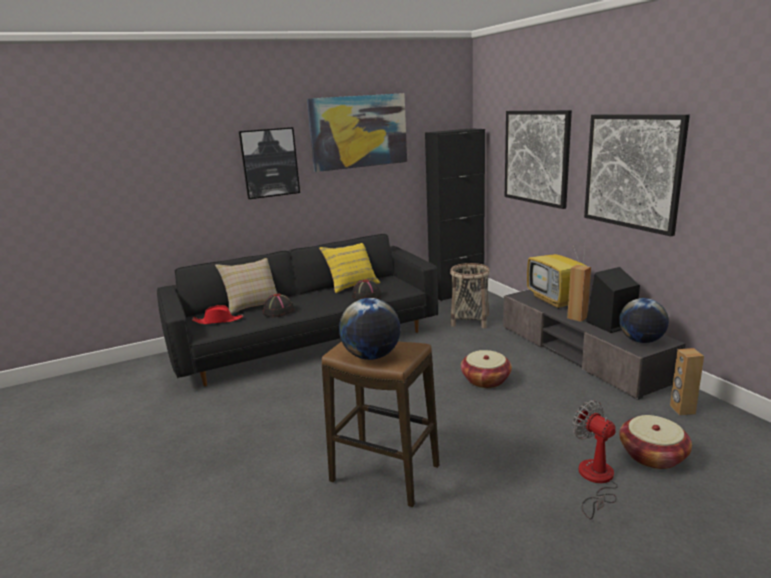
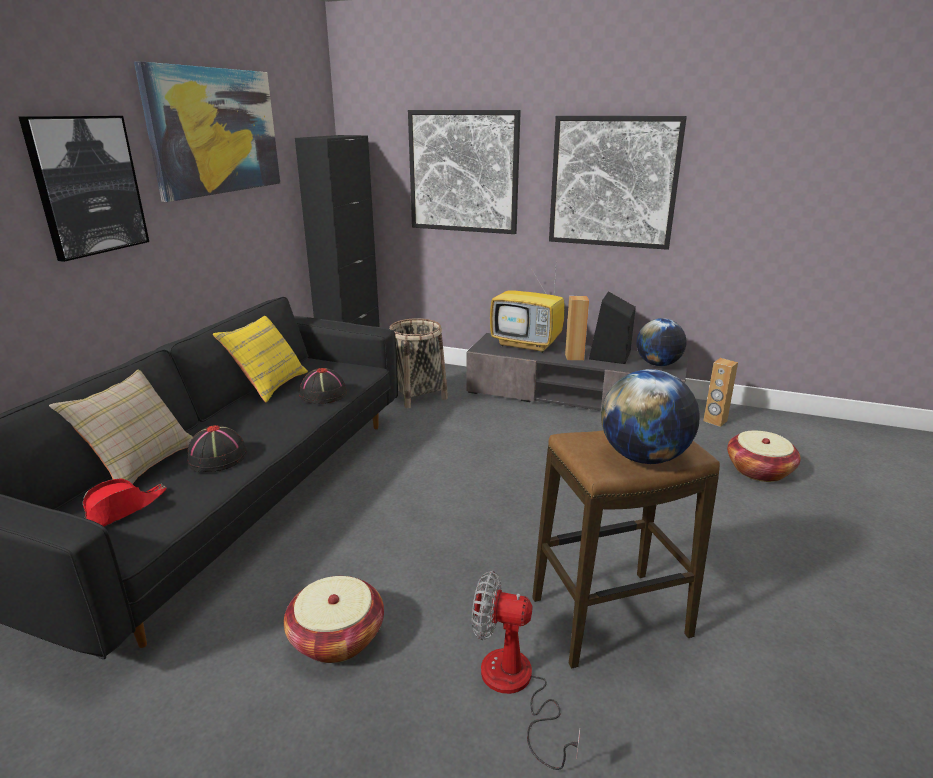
camera: 45 degrees left, 5 degrees up
basket [461,350,512,388] -> basket moved to [284,576,384,663]
fan [572,400,618,519] -> fan moved to [472,571,580,770]

